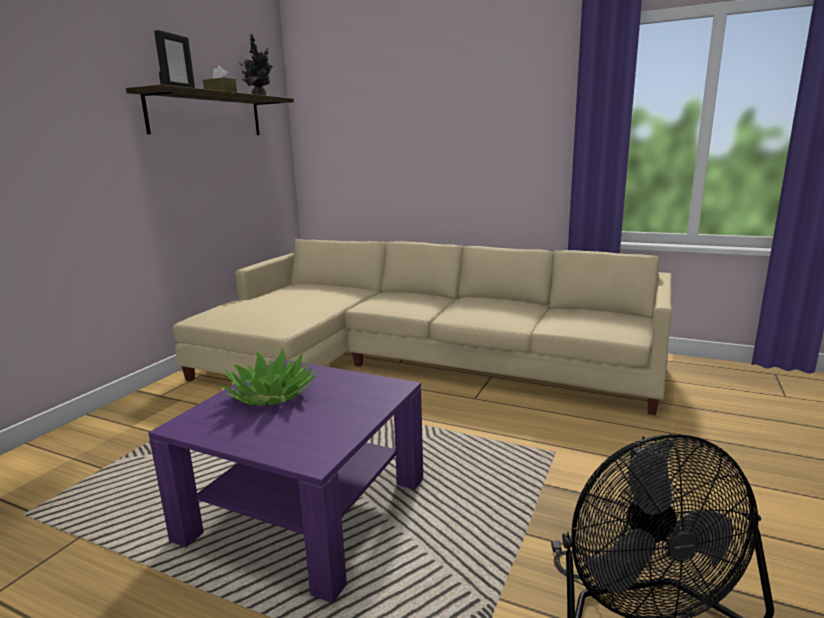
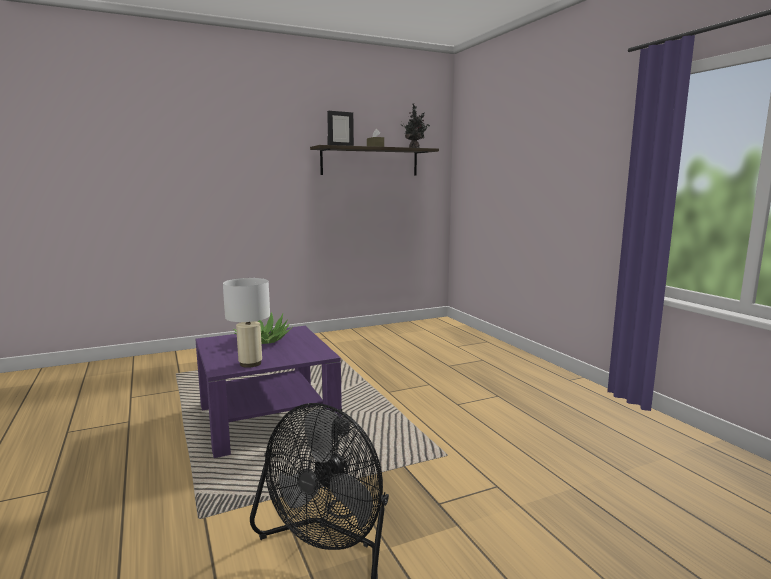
camera: 40 degrees right, 5 degrees down
beige sofa [173,239,672,415] -> none
none -> white table lamp [223,278,270,368]

